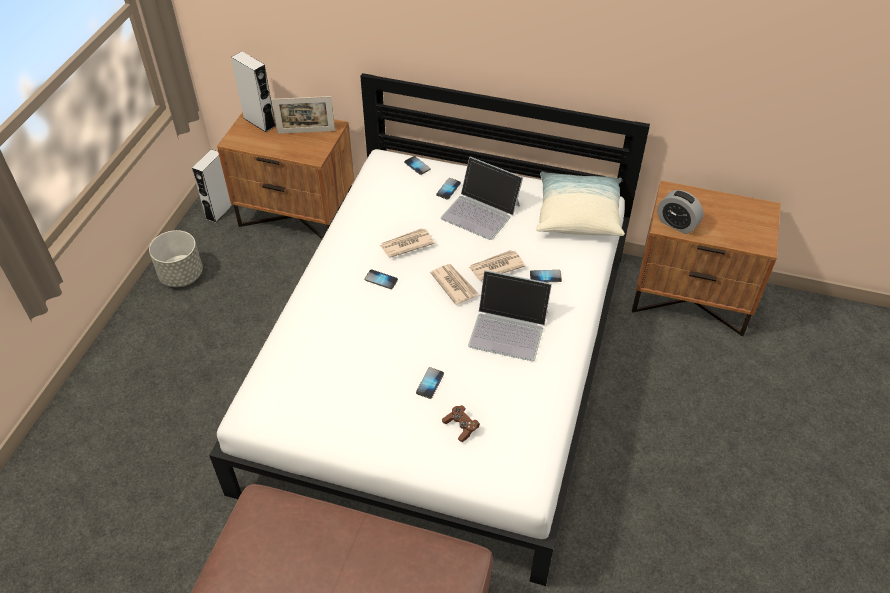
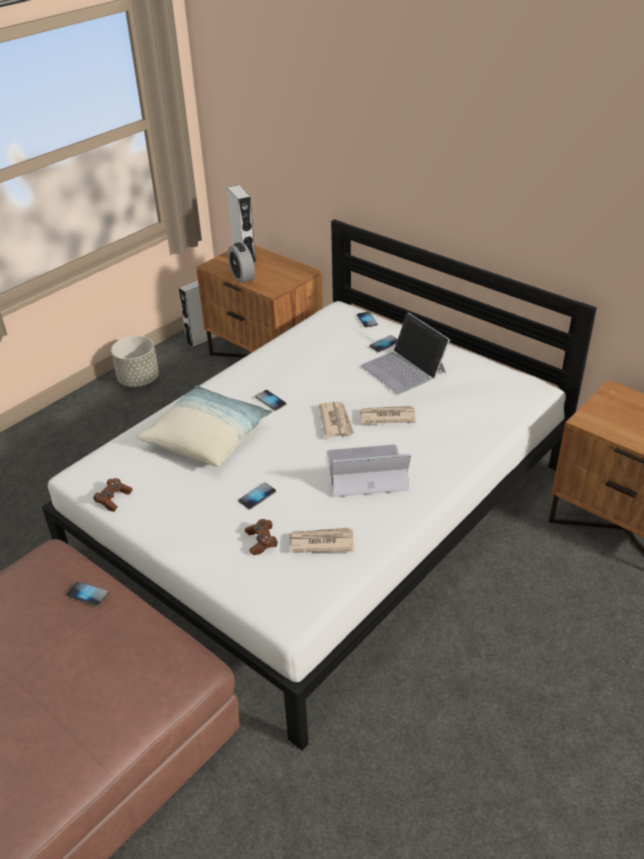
camera: 25 degrees right, 10 degrees down
picture frame [271,96,335,134] -> none
newspaper [380,228,435,258] -> newspaper moved to [289,527,354,553]
laptop [468,270,552,361] -> laptop turned 135 degrees clockwise [327,445,411,497]
phone [530,270,562,282] -> phone moved to [66,581,109,606]
pillow [536,172,625,236] -> pillow moved to [136,385,272,467]
alarm clock [657,190,704,234] -> alarm clock moved to [228,243,255,283]
none -> brown game controller [93,478,133,512]

